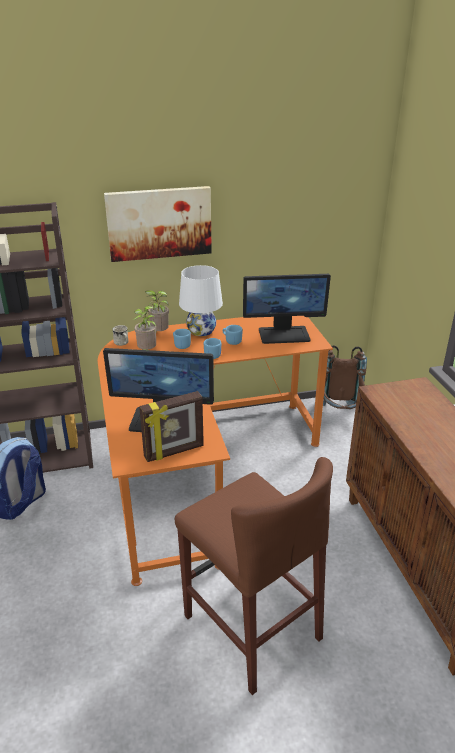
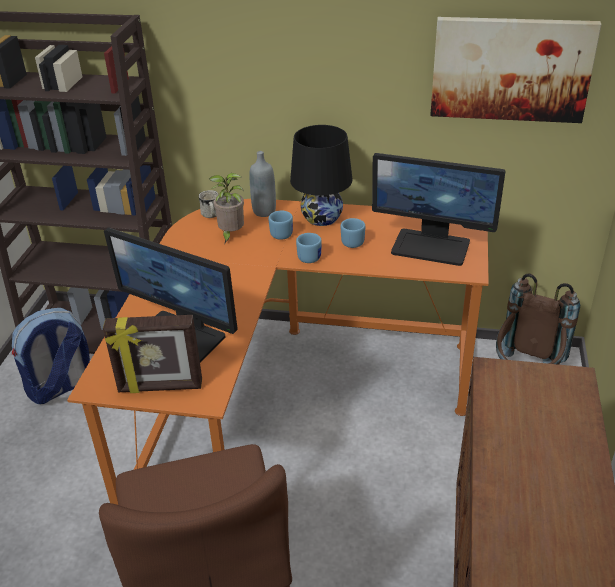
camera: 25 degrees right, 5 degrees up
picture [104,186,212,262] -> picture moved to [430,17,602,123]
potted plant [145,290,169,332] -> grey bottle [249,151,276,217]
white table lamp [179,265,223,336] -> black table lamp [290,125,353,226]

